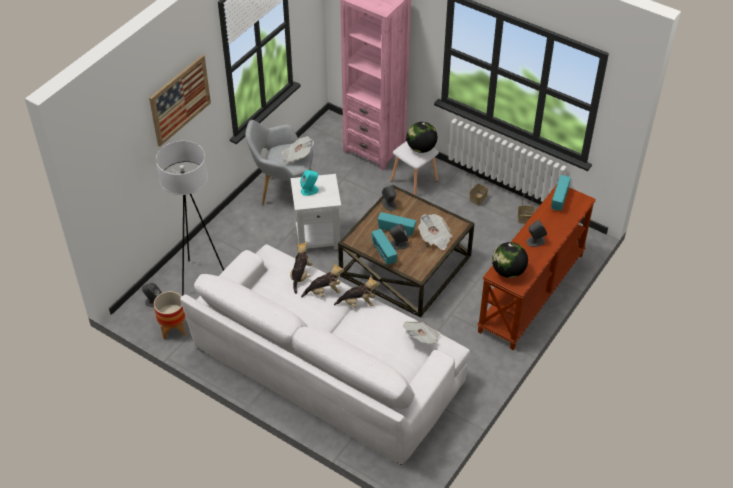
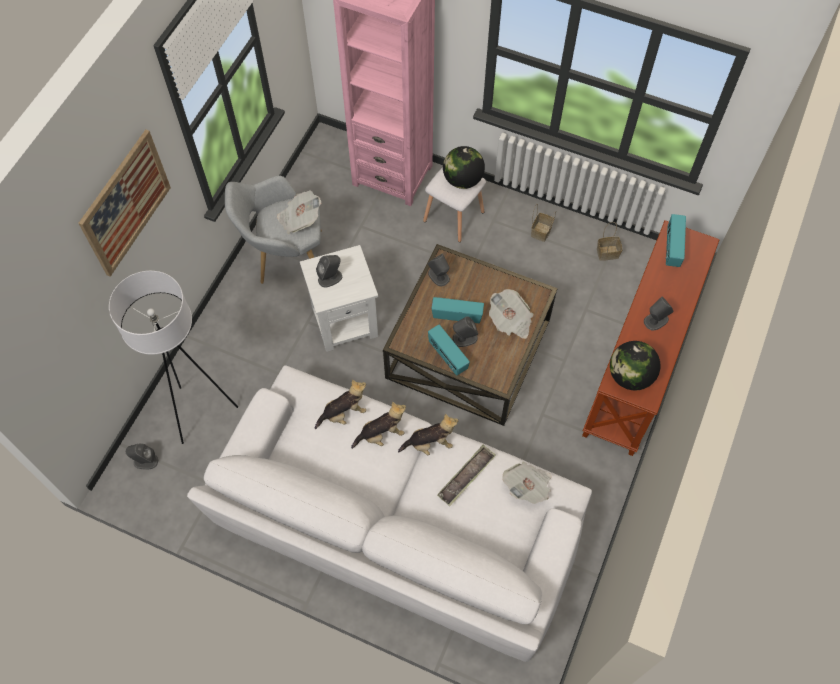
camera: 10 degrees left, 15 degrees up
planter [154,291,186,339] -> none
plush toy [290,241,312,294] -> plush toy turned 60 degrees clockwise [315,379,366,429]
turquoise speaker [300,170,319,196] -> grey speaker [316,255,342,288]
none -> tray [437,444,496,506]

